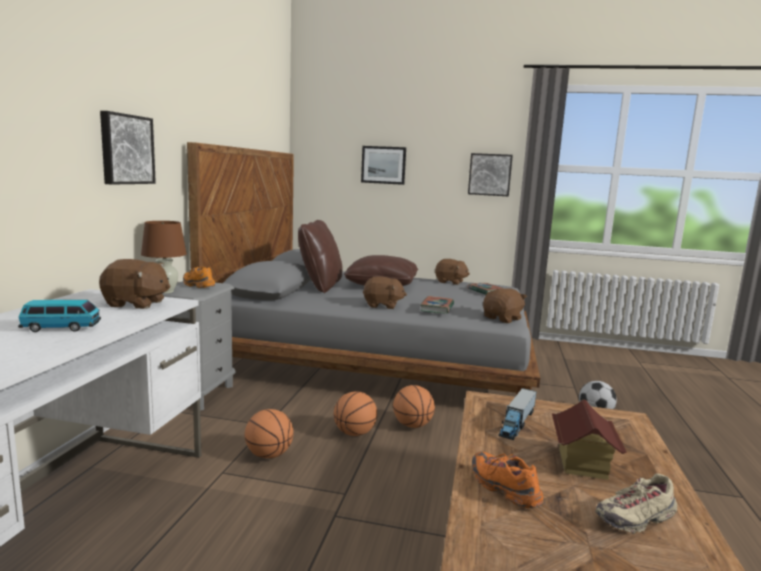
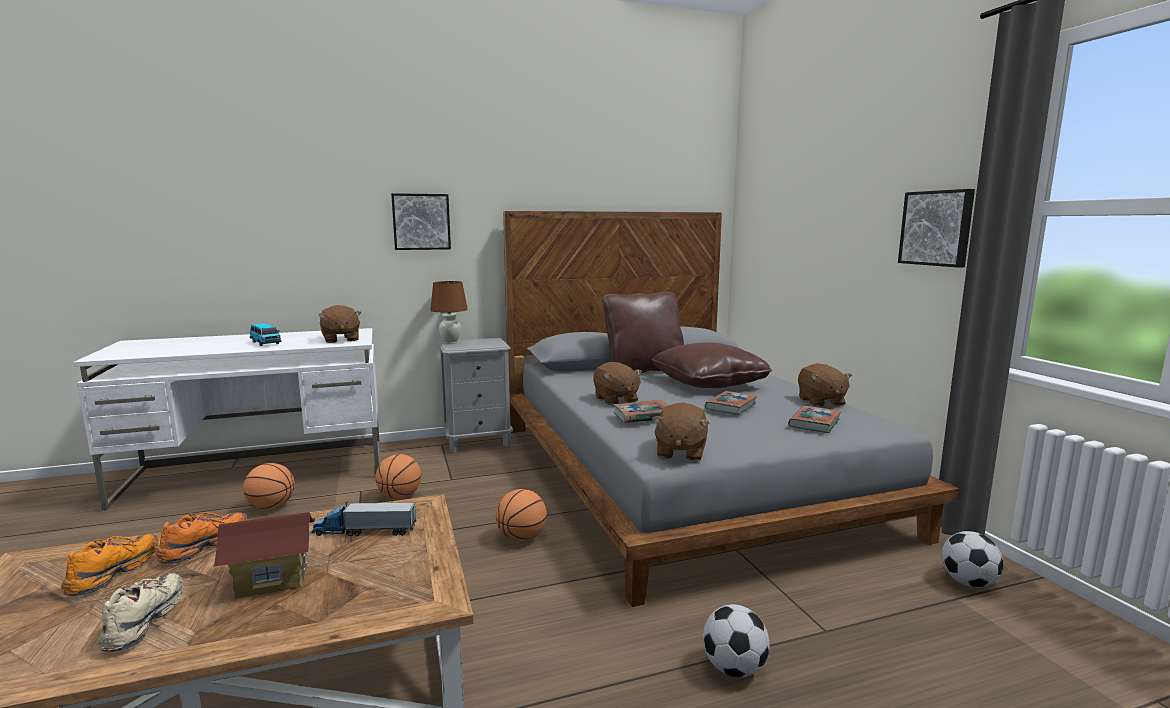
camera: 60 degrees right, 0 degrees up
orange shoe [183,266,215,288] -> orange shoe moved to [61,534,159,596]
basketball [334,392,377,436] -> basketball moved to [243,463,295,509]
picture [361,146,406,185] -> none
brown plush toy [483,288,527,323] -> brown plush toy turned 90 degrees clockwise [652,402,710,461]
beige shoe [595,473,677,534] -> beige shoe turned 45 degrees clockwise [98,573,183,651]
none -> book [705,391,758,415]
none -> football [941,531,1003,588]

